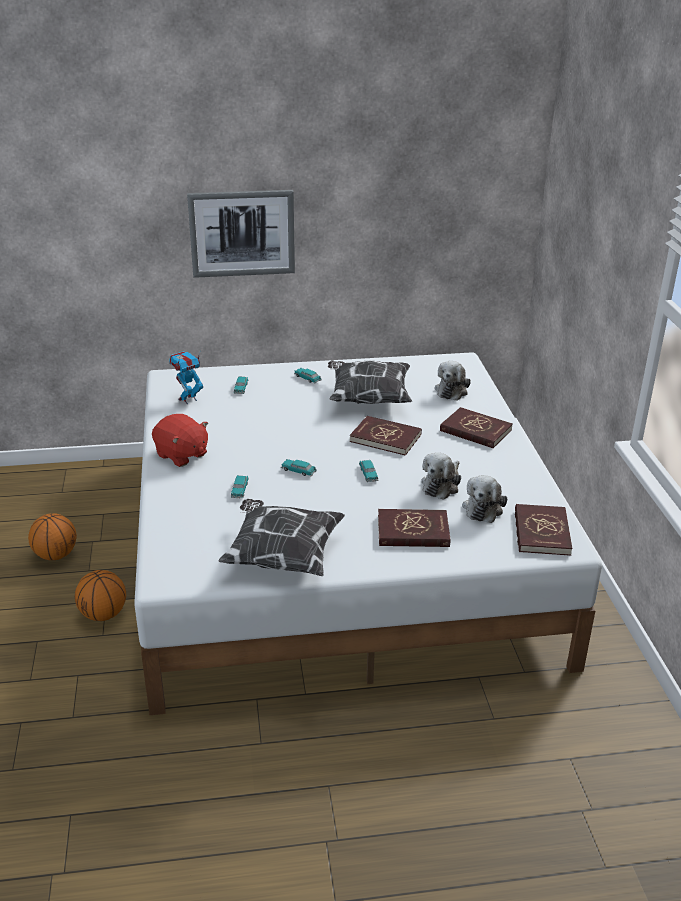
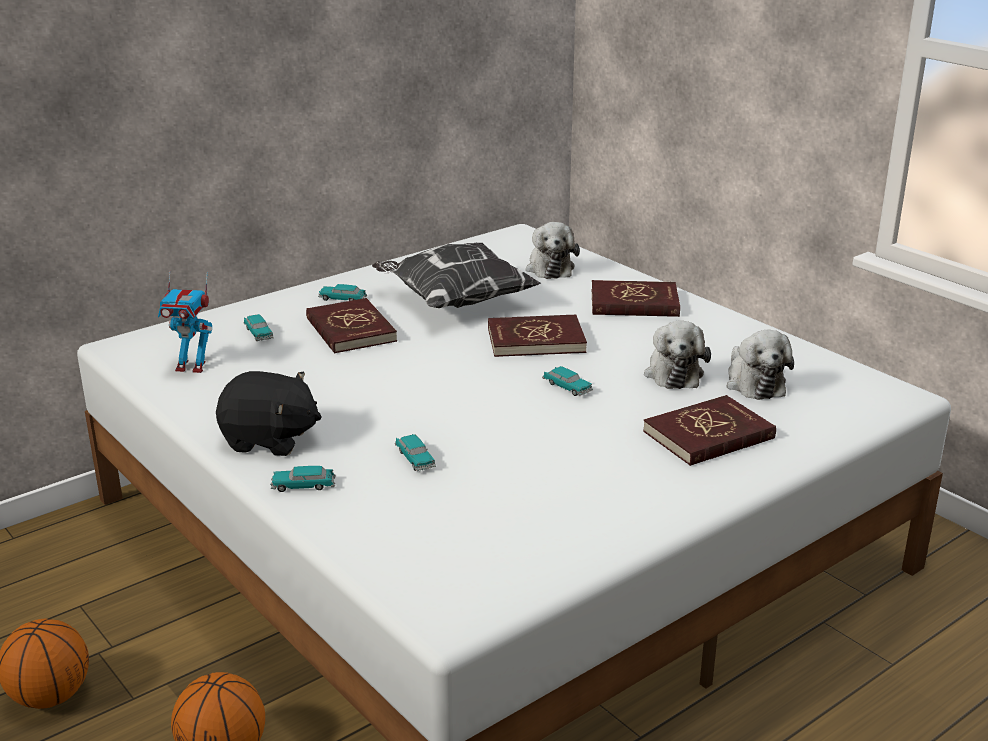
camera: 30 degrees left, 5 degrees down
red plush toy [152,414,208,467] -> black plush toy [216,371,322,456]
toy robot [169,350,203,404] -> toy robot turned 105 degrees counterclockwise [158,271,212,373]
picture [187,190,295,278] -> none
pillow [218,499,345,576] -> none
toy car [281,459,317,476] -> toy car moved to [270,466,336,492]
red book [515,504,572,556] -> red book moved to [306,298,397,354]

